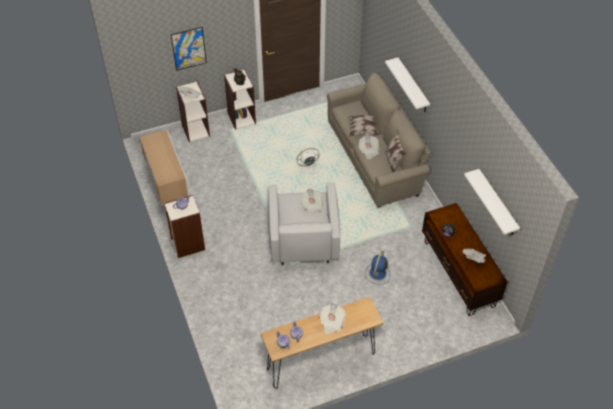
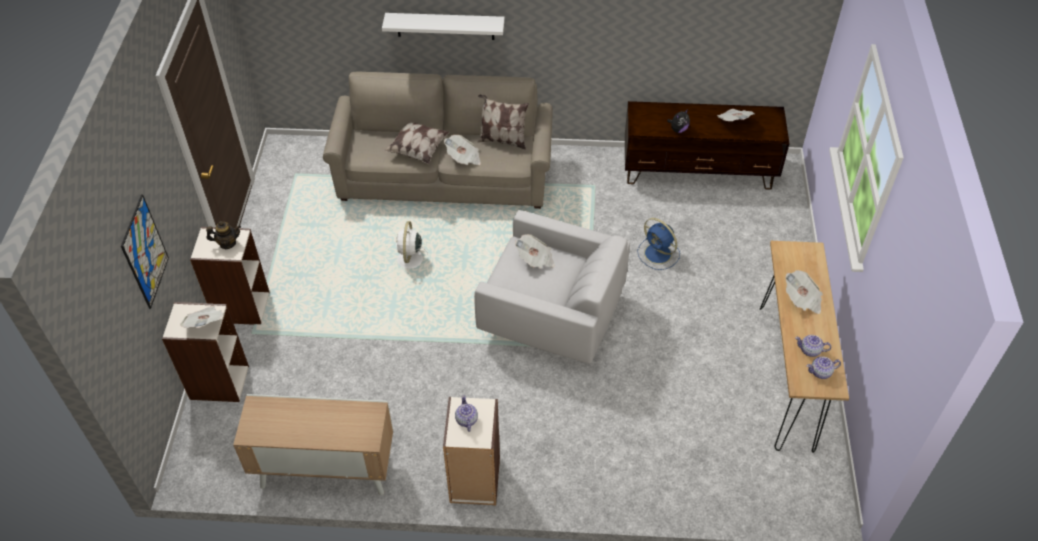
camera: 65 degrees left, 0 degrees up
white shelf [464,169,520,235] -> none

